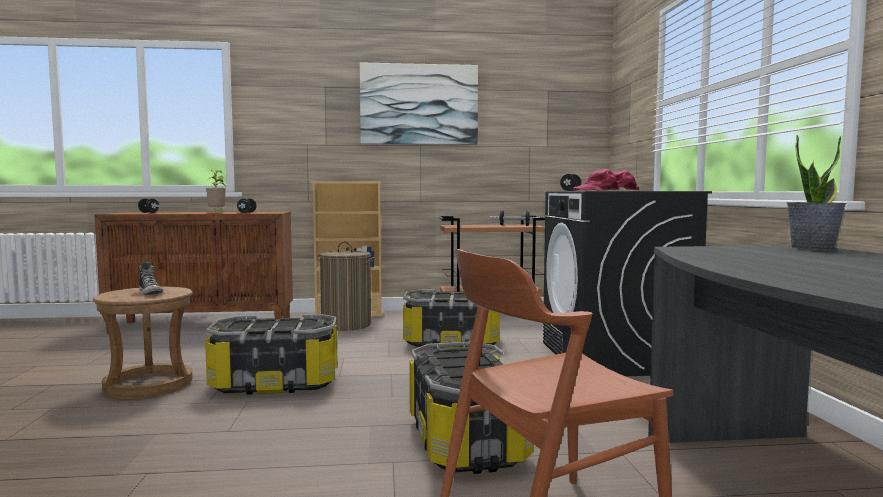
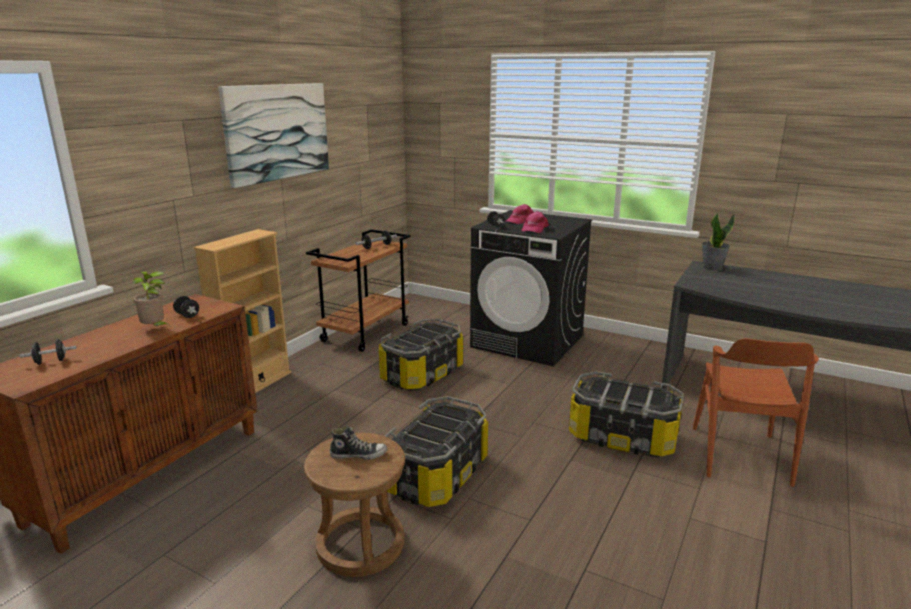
camera: 55 degrees left, 15 degrees up
laundry basket [317,242,375,331] -> none

